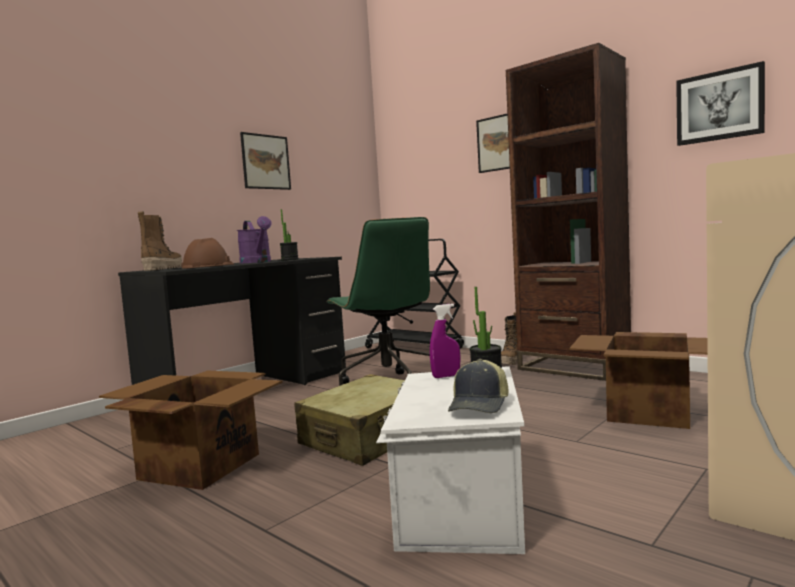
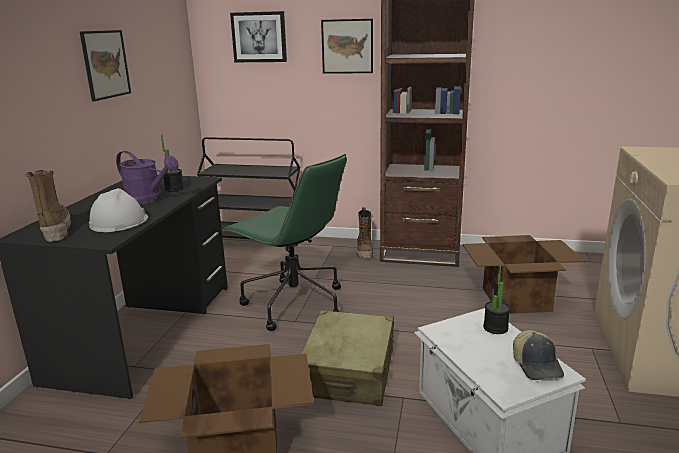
camera: 30 degrees left, 15 degrees up
brown hard hat [181,238,235,269] -> white hard hat [89,188,148,232]
purple spray bottle [430,304,460,378] -> none
picture [676,61,765,146] -> picture moved to [230,11,287,62]

